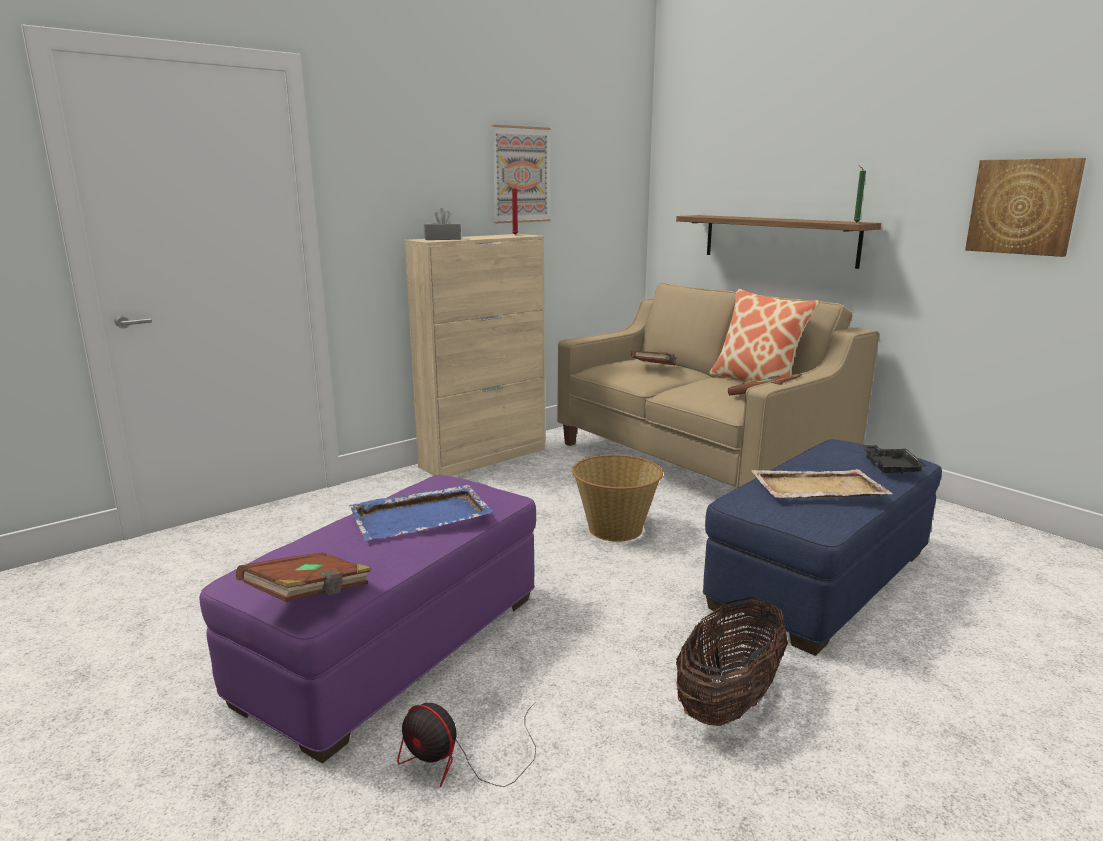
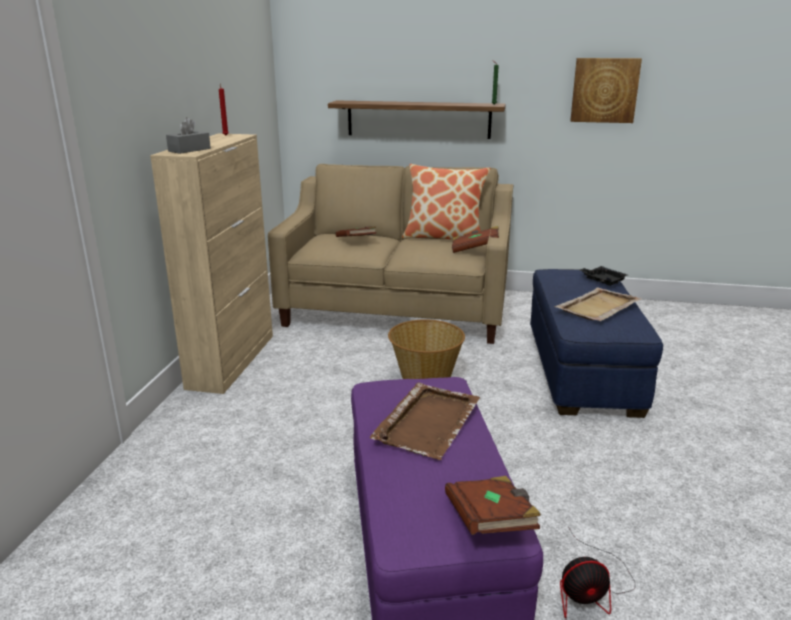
camera: 40 degrees left, 5 degrees up
blue tray [349,484,494,541] -> brown tray [370,383,480,460]
picture [491,125,551,223] -> none
basket [676,597,788,726] -> none

